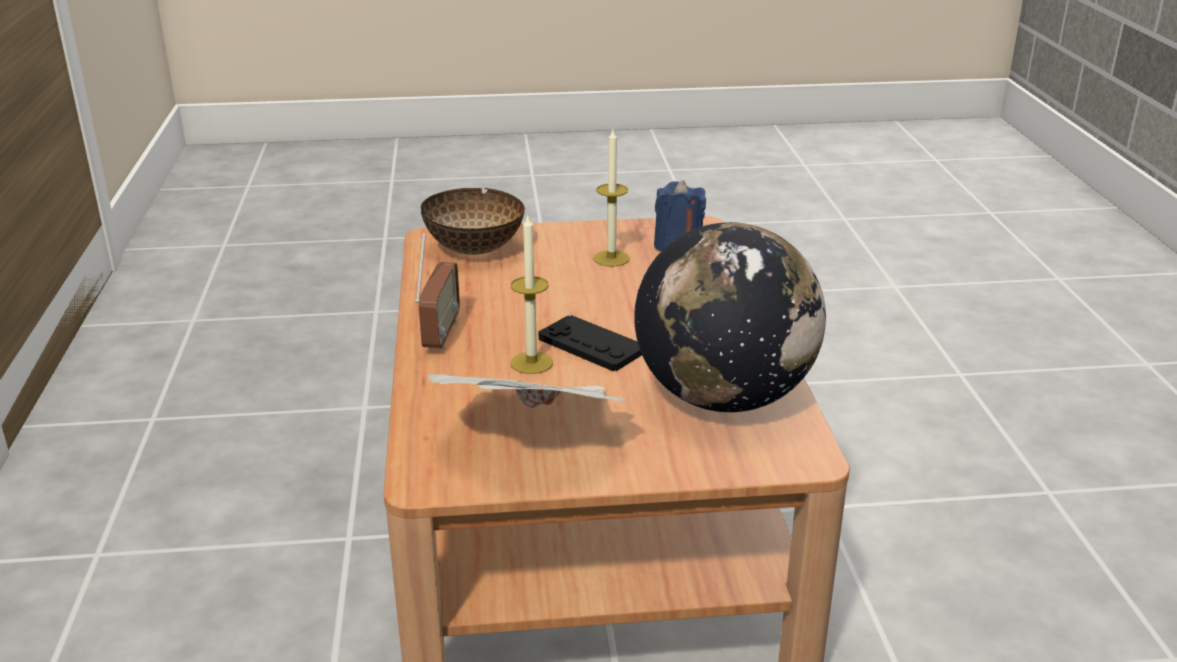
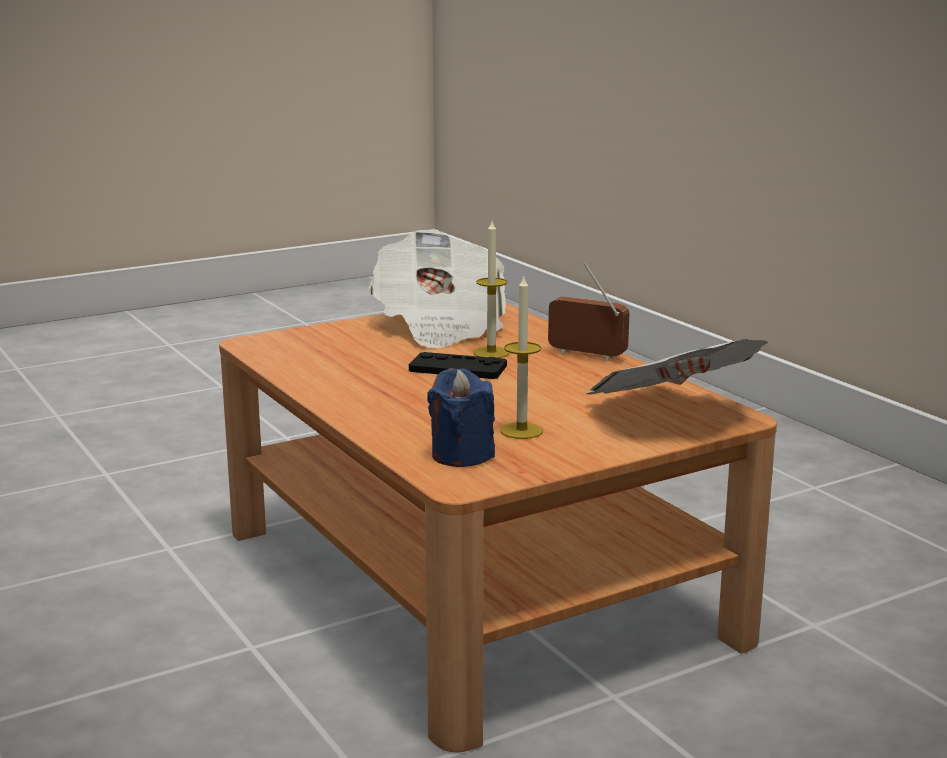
camera: 155 degrees right, 10 degrees down
radio [415,233,460,350] -> radio turned 135 degrees clockwise [548,262,630,361]
bowl [421,188,525,255] -> newspaper [586,339,768,395]
globe [634,222,826,412] -> none

